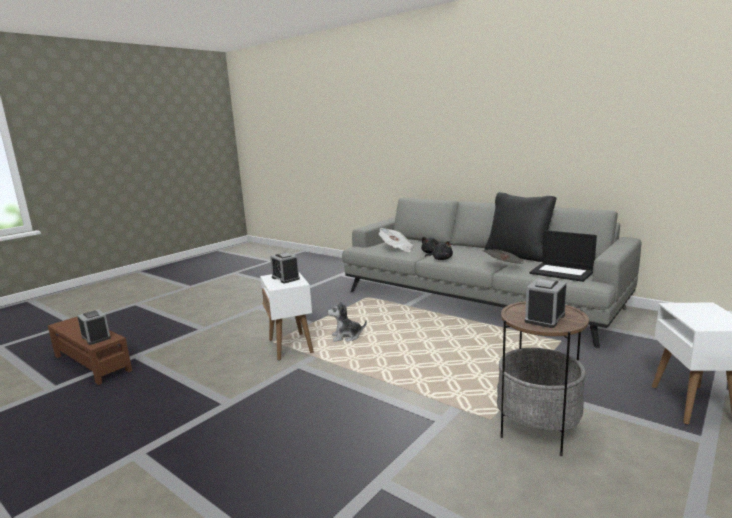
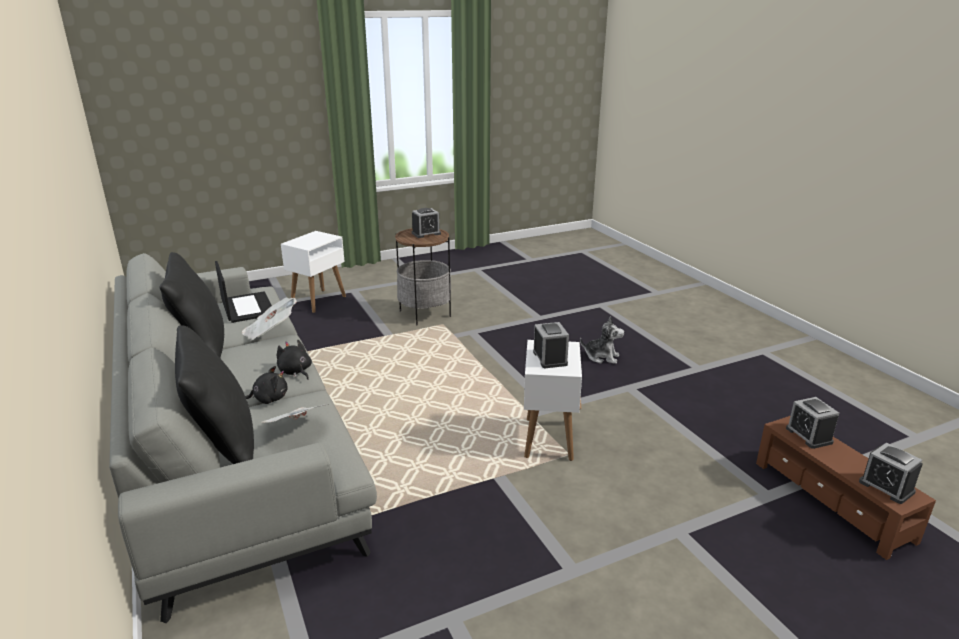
camera: 155 degrees left, 10 degrees up
plush toy [327,301,367,342] -> plush toy moved to [580,316,624,364]
none -> black pillow [175,325,254,464]
none -> alarm clock [859,443,923,504]

